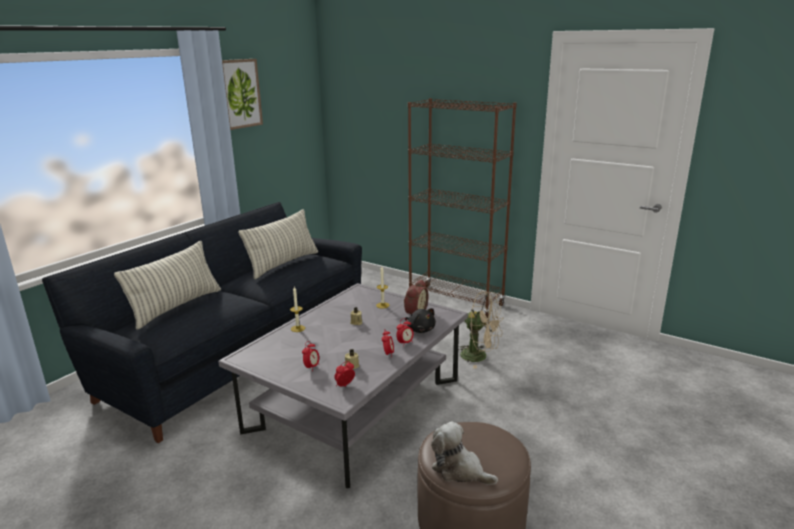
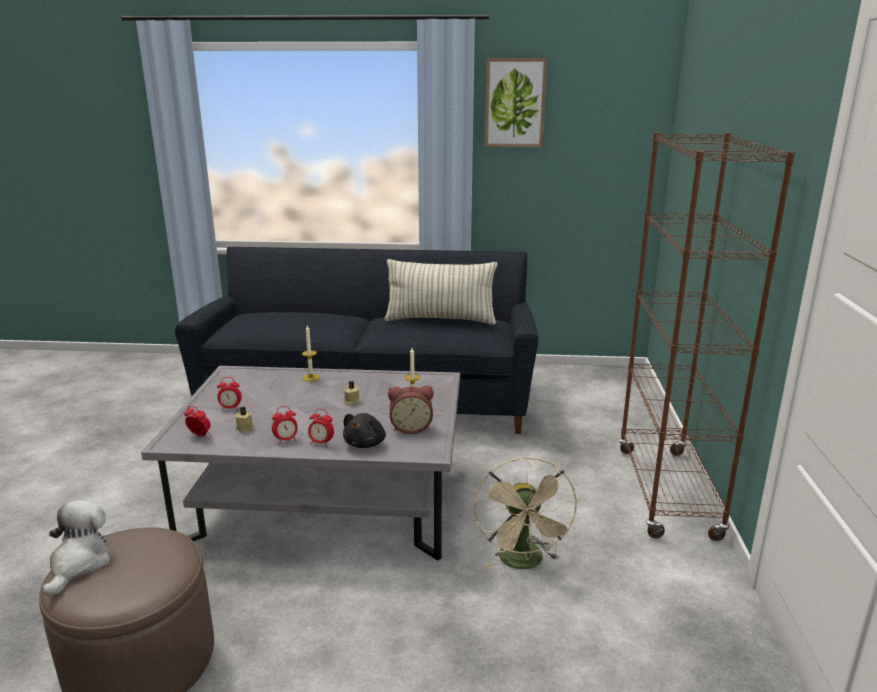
camera: 60 degrees right, 0 degrees up
pillow [114,241,221,330] -> none

